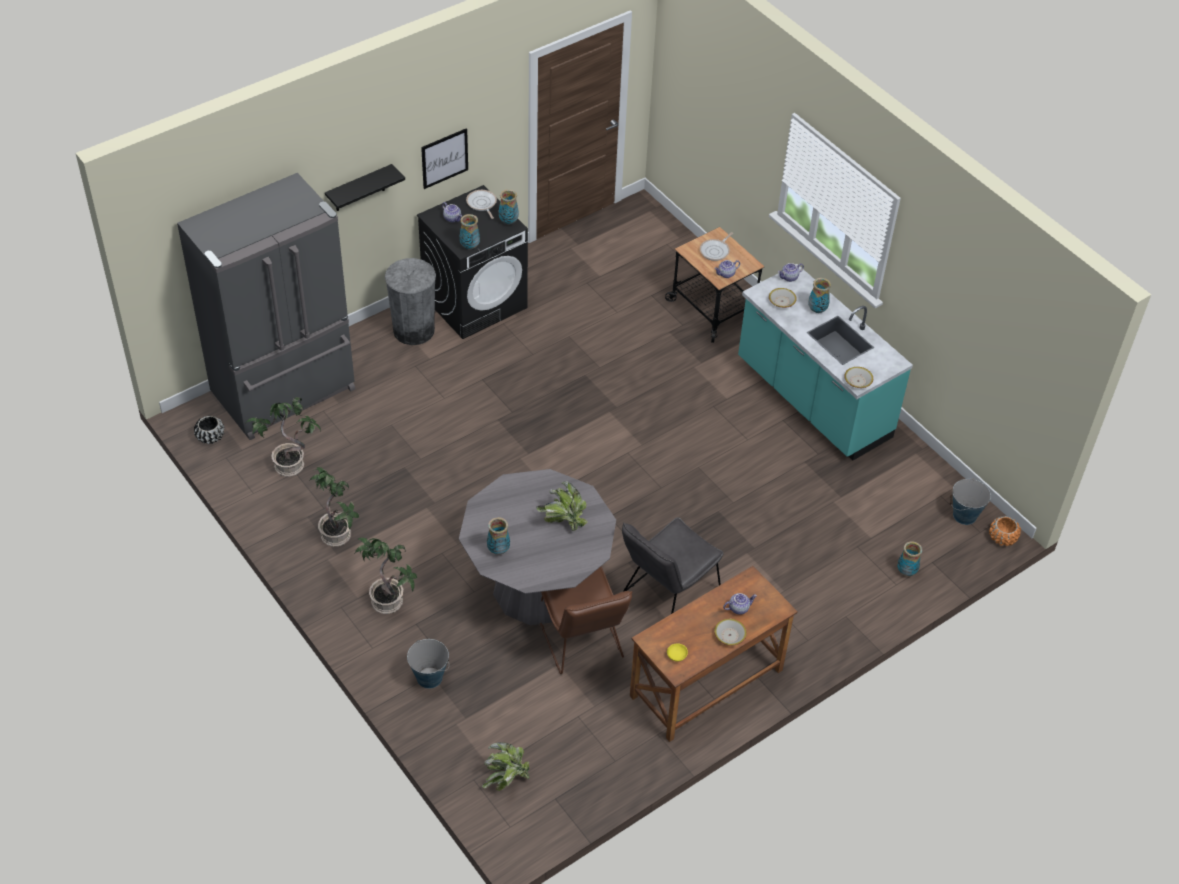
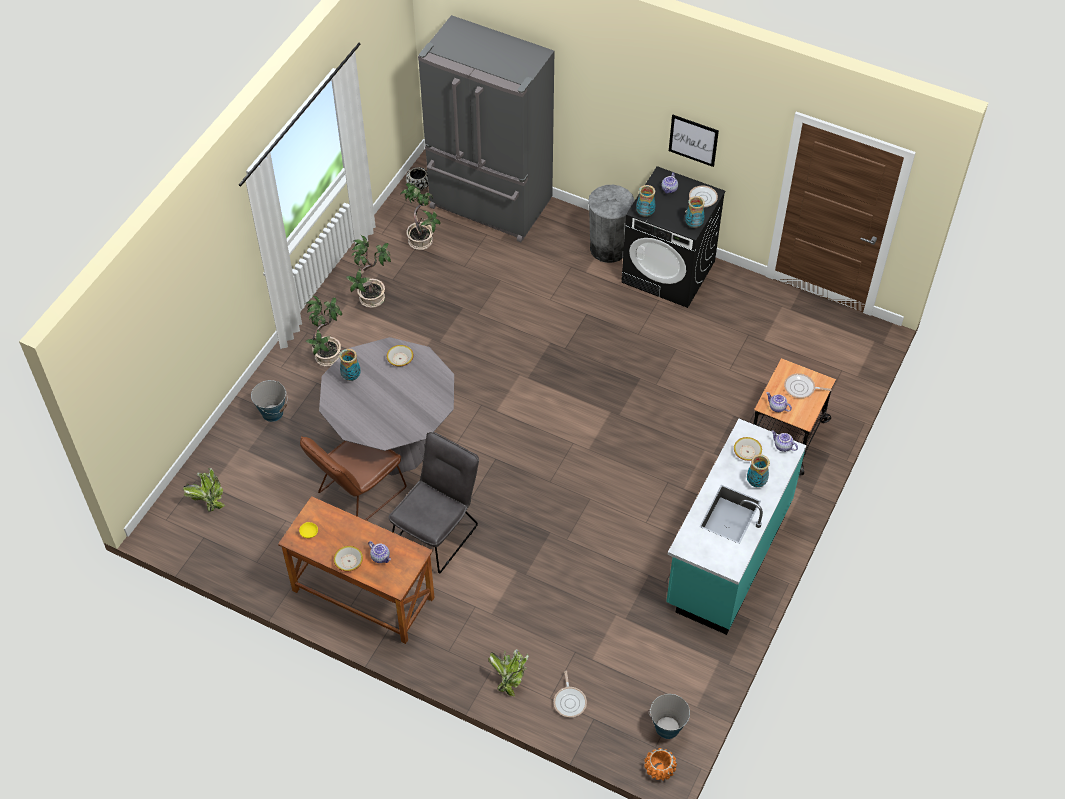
camera: 65 degrees right, 5 degrees up
black shelf [325,164,405,211] -> none
potted plant [536,481,588,531] -> potted plant moved to [488,649,529,697]
grey chair [622,517,724,614] -> grey chair turned 105 degrees clockwise [388,432,479,573]
bowl [844,367,873,388] -> bowl moved to [387,345,413,366]
vase [897,541,922,576] -> frying pan [554,671,587,717]

